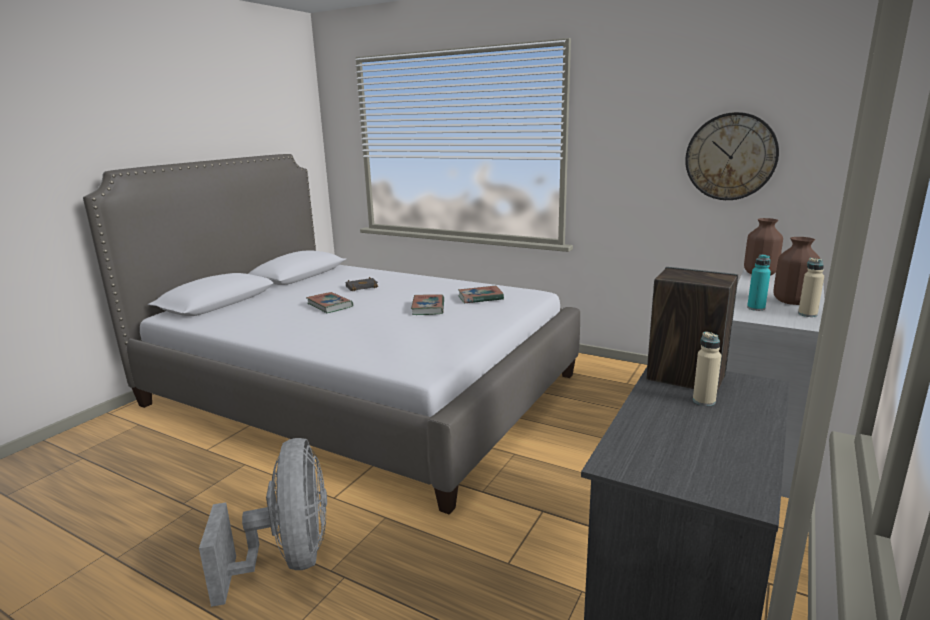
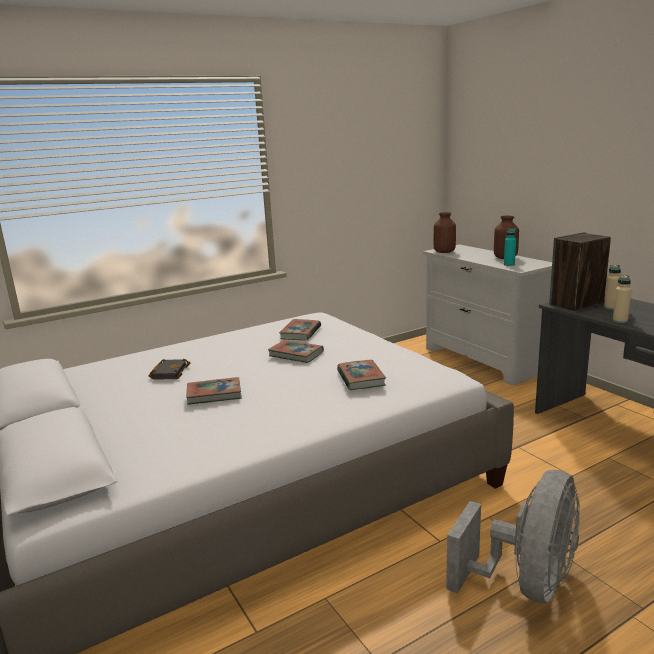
camera: 60 degrees left, 0 degrees up
grey fan [199,438,327,607] -> grey fan turned 105 degrees clockwise [446,470,580,603]
wall clock [685,112,779,200] -> none
beige bottle [798,258,824,317] -> beige bottle moved to [613,275,632,323]
none -> book [337,360,386,390]

